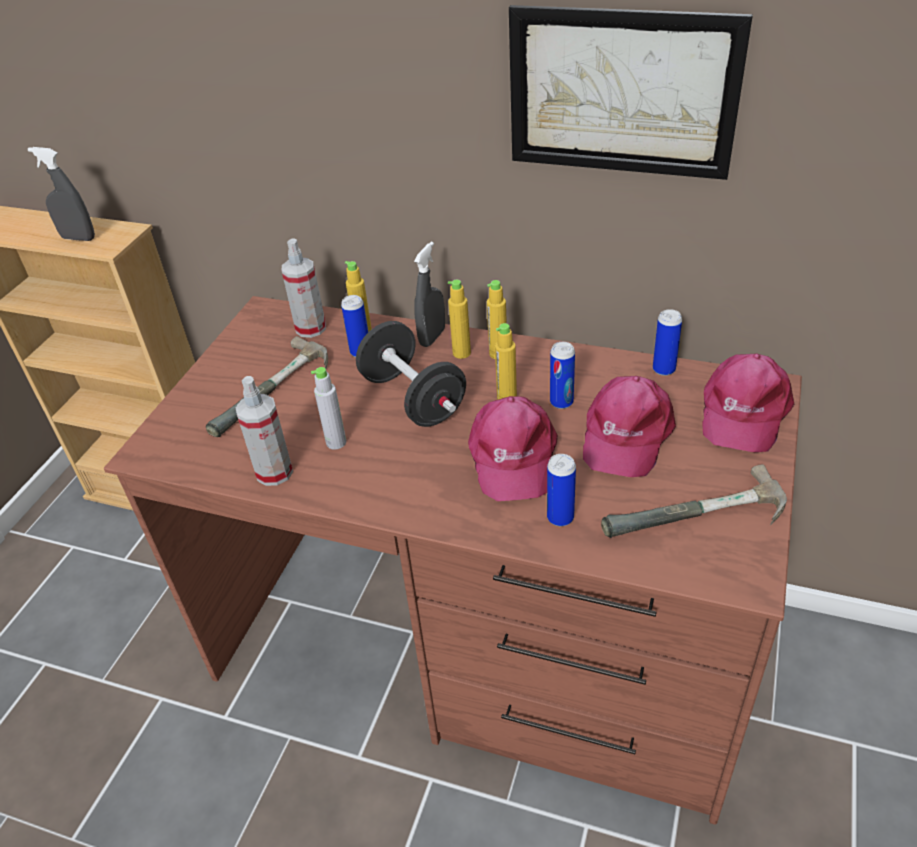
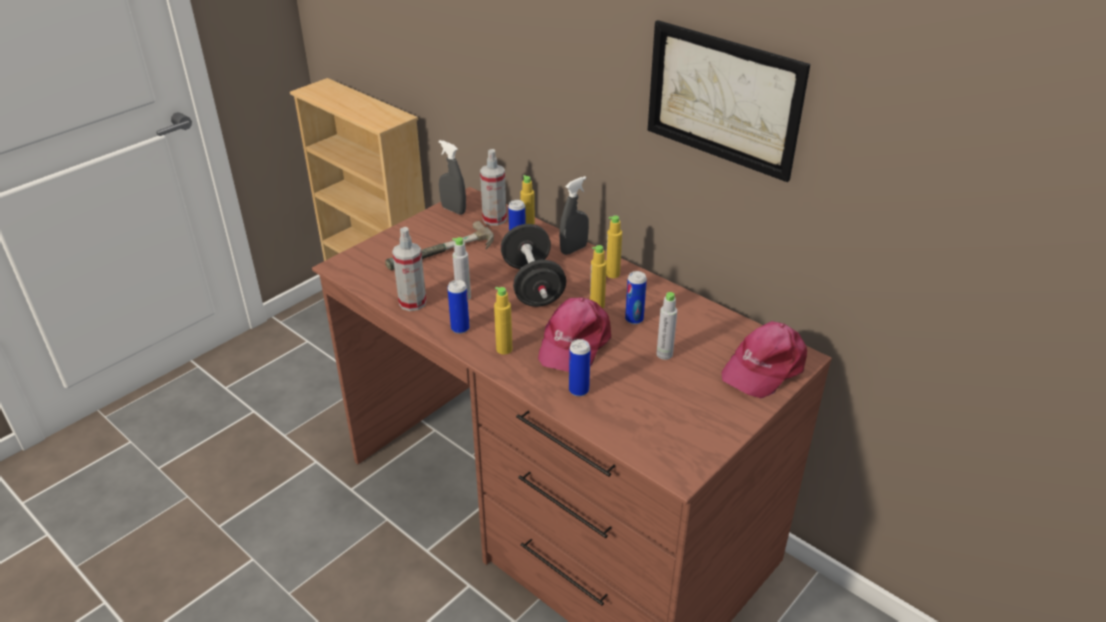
camera: 20 degrees right, 5 degrees down
grey spray bottle [28,147,95,241] -> grey spray bottle moved to [439,140,466,215]
yellow bottle [448,280,471,359] -> yellow bottle moved to [494,287,512,355]
pink cap [583,376,676,477] -> grey bottle [656,292,677,360]
hammer [601,464,787,538] -> none
can [653,309,682,376] -> can moved to [447,280,470,334]

